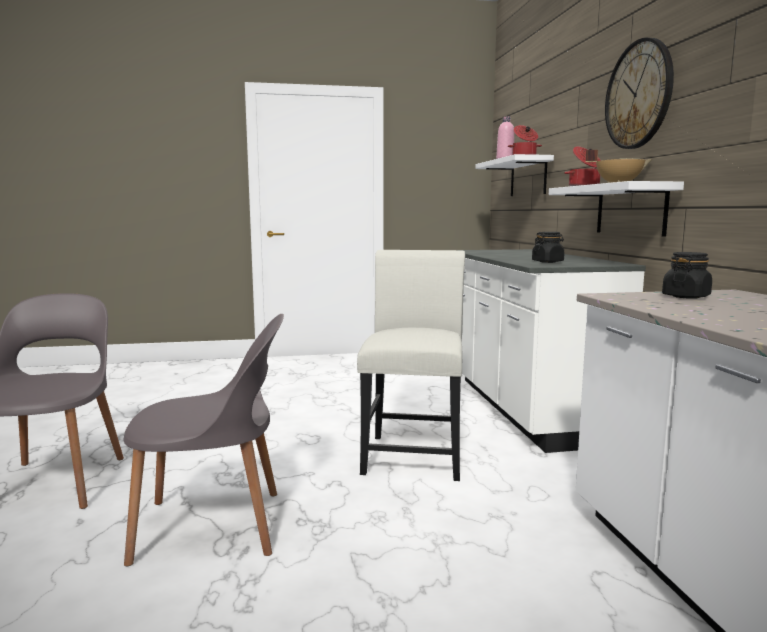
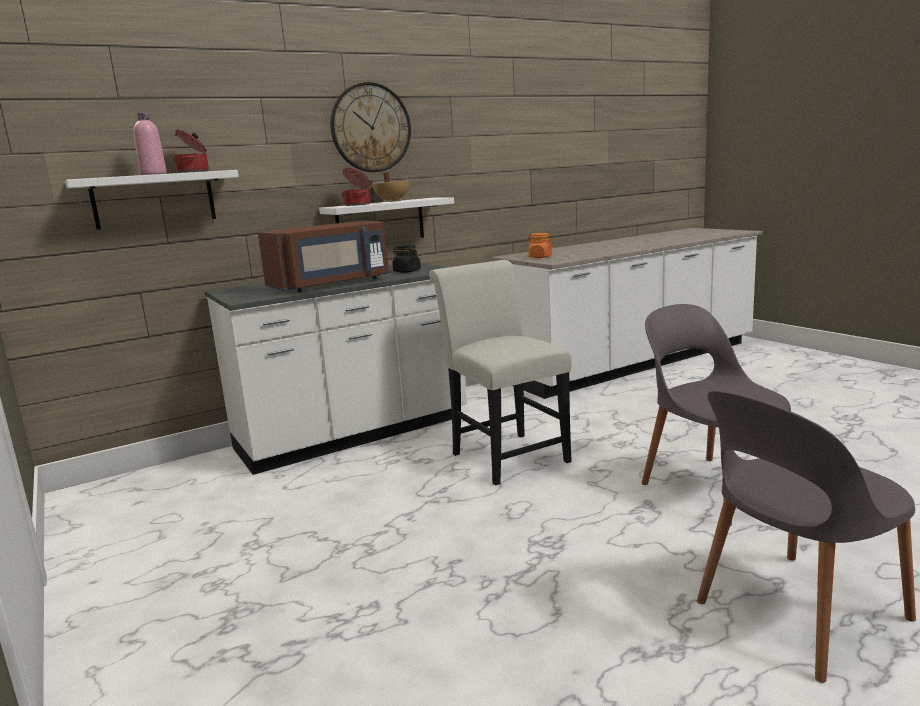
camera: 110 degrees left, 5 degrees up
white chair [357,250,465,481] -> white chair turned 75 degrees clockwise [429,260,572,486]
black jar [662,252,712,299] -> orange jar [527,233,553,258]
none -> brown microwave [258,221,389,292]

